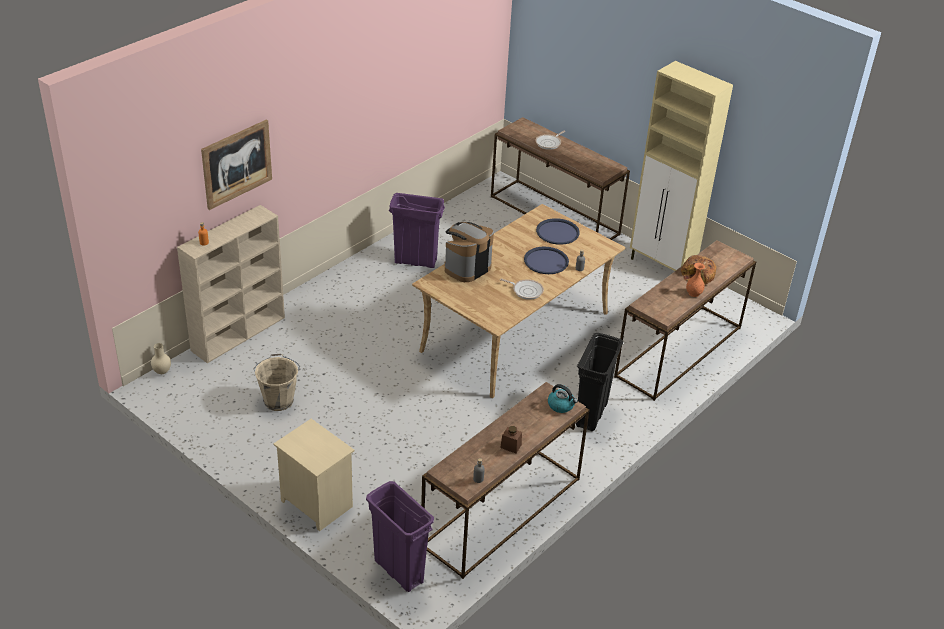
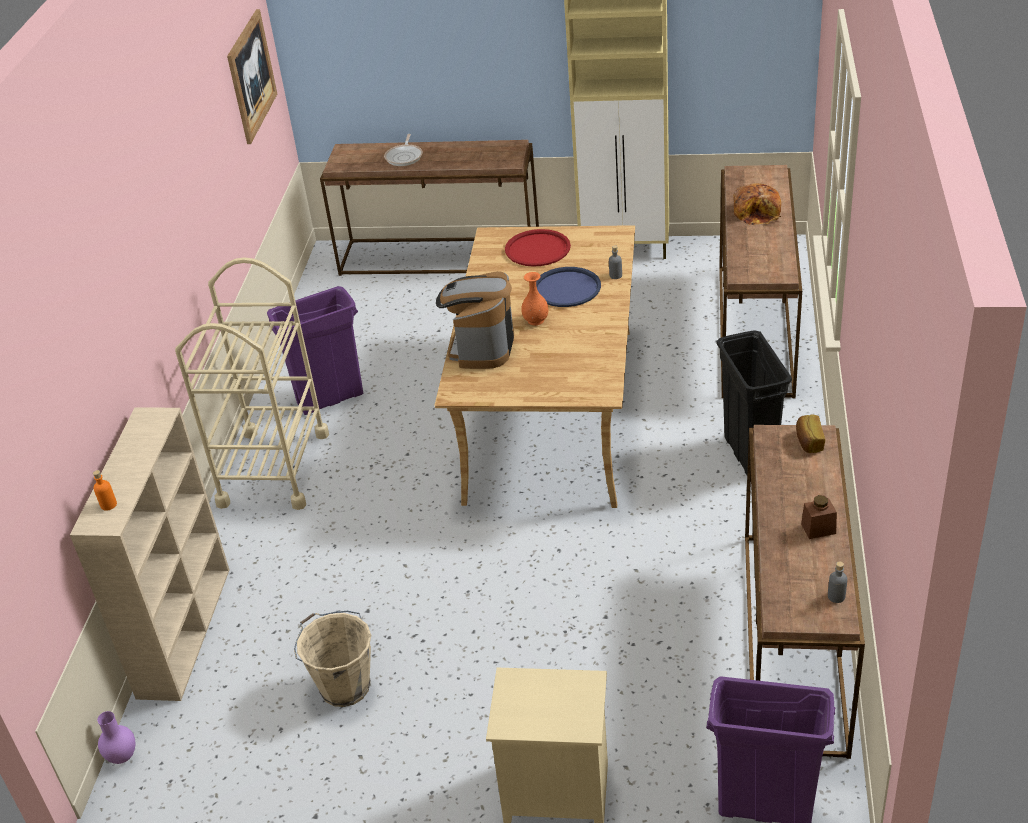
camera: 30 degrees left, 0 degrees up
beige vase [151,343,171,374] -> purple vase [97,711,136,764]
picture [201,120,272,210] -> picture moved to [227,9,277,144]
frying pan [500,278,544,300] -> none
blue tray [536,218,580,245] -> red tray [505,229,571,267]
kettle [548,384,578,413] -> bread [796,414,825,453]
orange vase [686,263,705,297] -> orange vase moved to [521,272,549,326]
none -> beige cart [175,257,329,510]

